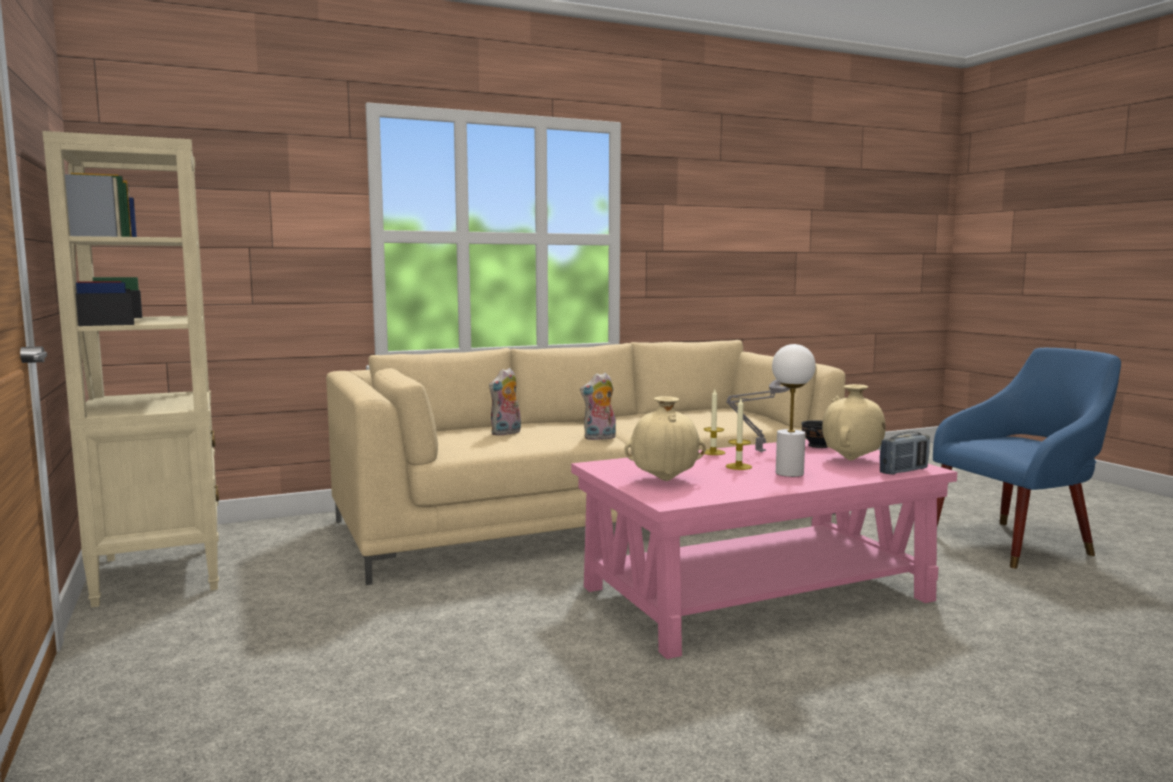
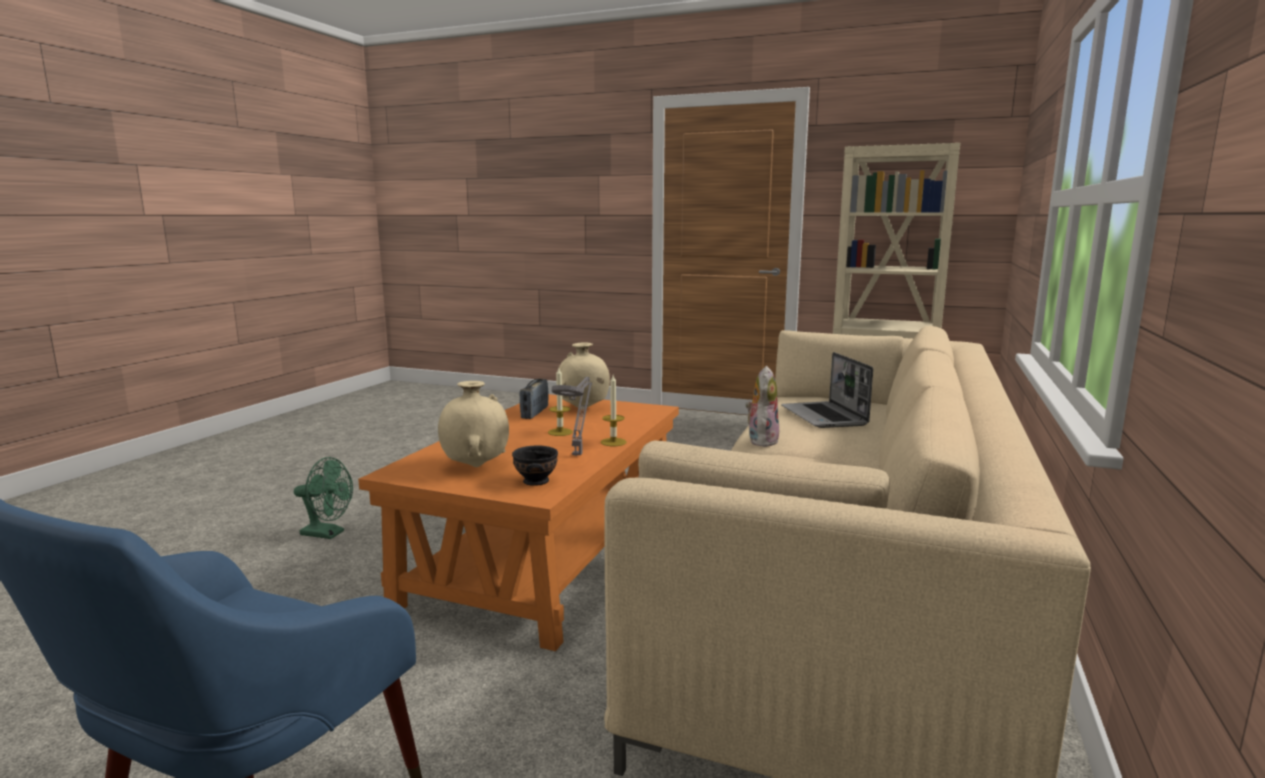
camera: 135 degrees right, 5 degrees up
plush toy [489,368,521,436] -> laptop [781,352,873,428]
pink coffee table [571,439,957,659] -> orange coffee table [358,394,679,651]
white table lamp [772,344,816,477] -> none
radio [880,431,930,475] -> radio moved to [520,379,549,419]
none -> green fan [294,457,353,539]

